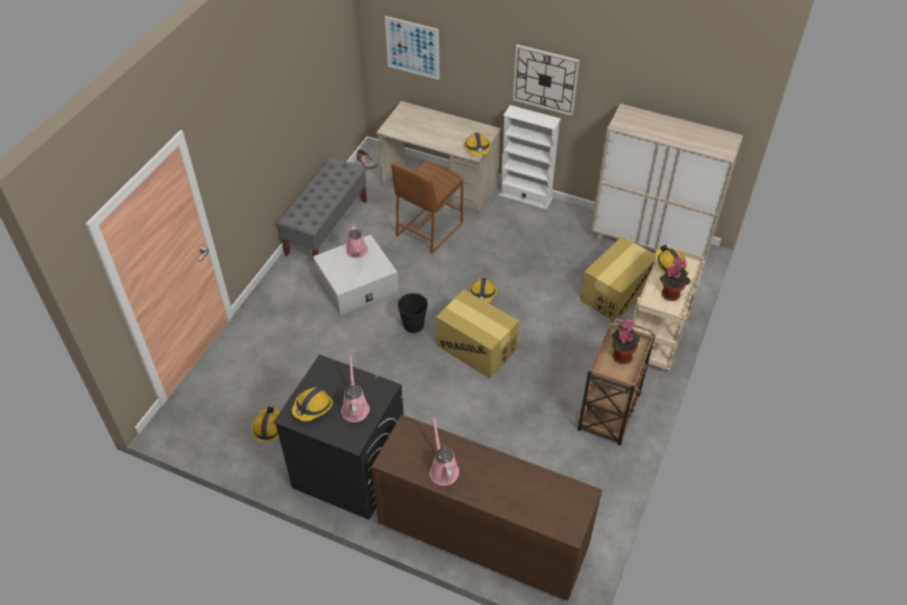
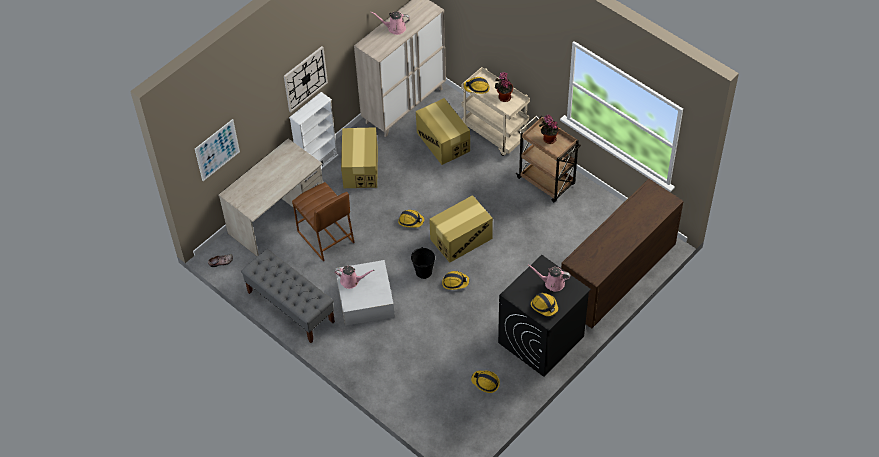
camera: 70 degrees left, 5 degrees up
pink watering can [430,417,459,486] -> pink watering can moved to [371,11,410,35]
hard hat [464,133,491,156] -> hard hat moved to [442,271,469,290]
none -> cardboard box [341,127,378,188]

